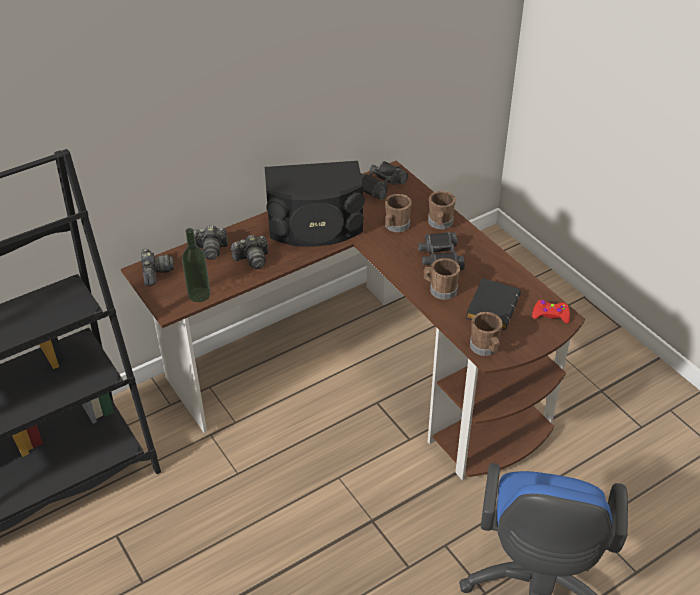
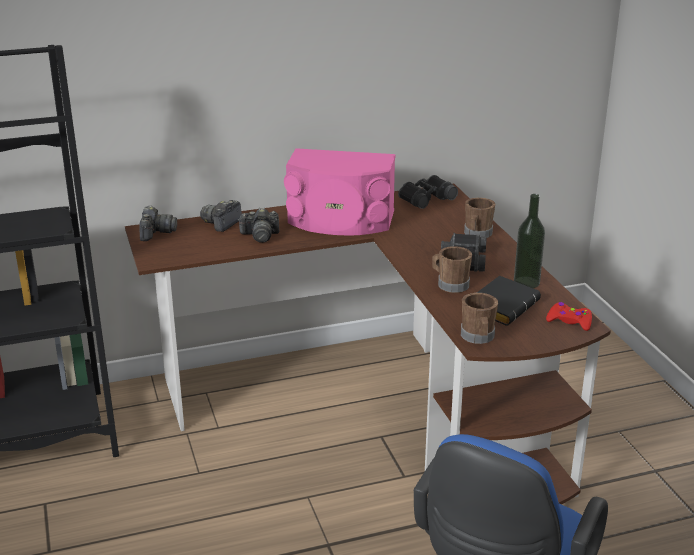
camera: 15 degrees right, 15 degrees down
bottle [182,228,211,302] -> bottle moved to [514,194,545,288]
camera [194,225,228,260] -> camera turned 105 degrees clockwise [200,200,242,232]
black speaker [265,161,365,247] -> pink speaker [284,148,396,235]
brown mug [385,194,412,232] -> none

